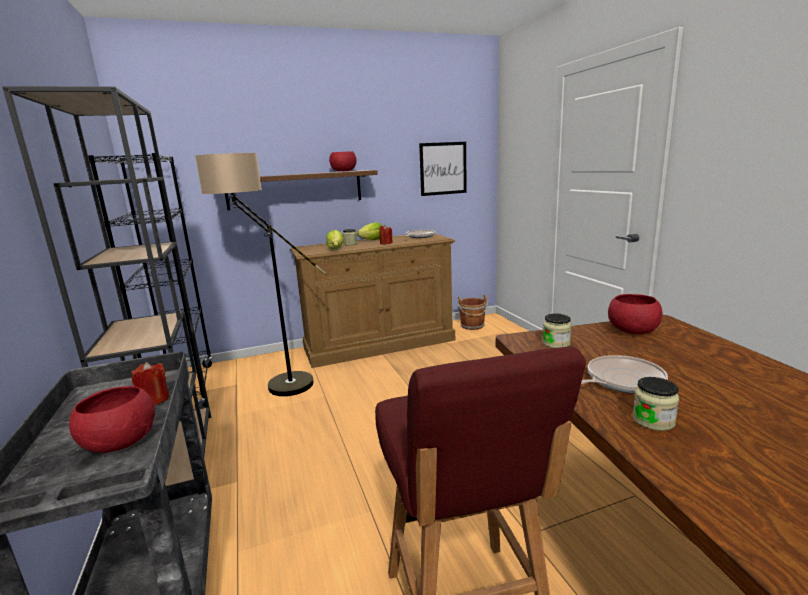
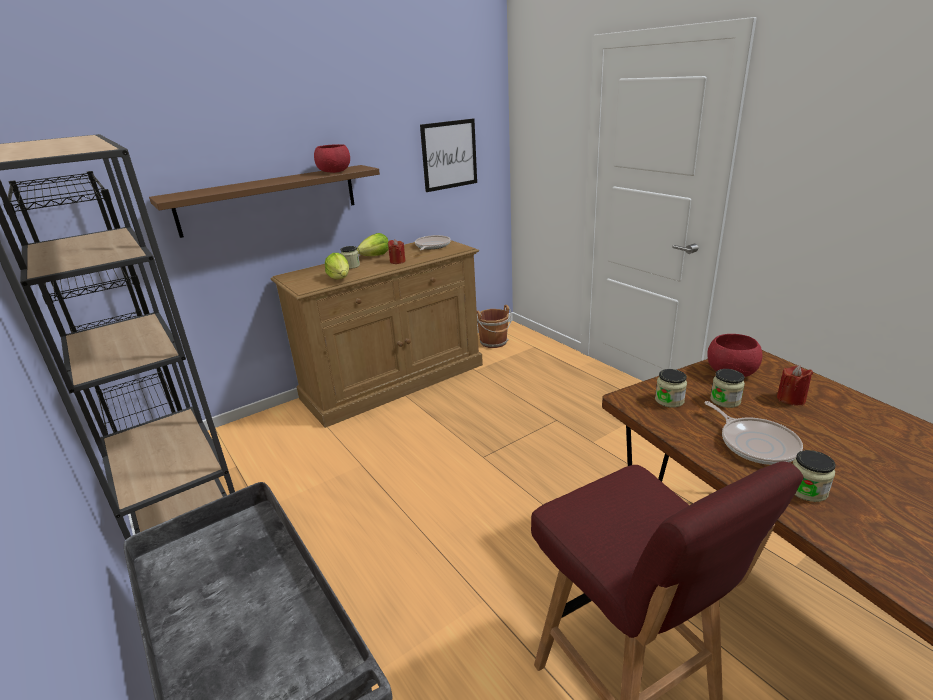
camera: 15 degrees left, 10 degrees up
red bowl [69,386,155,453] -> none
red candle [131,362,169,405] -> red candle moved to [777,366,813,405]
floor lamp [195,153,326,396] -> none
frying pan [581,355,668,394] -> frying pan turned 105 degrees clockwise [704,401,803,465]
none -> jar [710,369,745,408]

